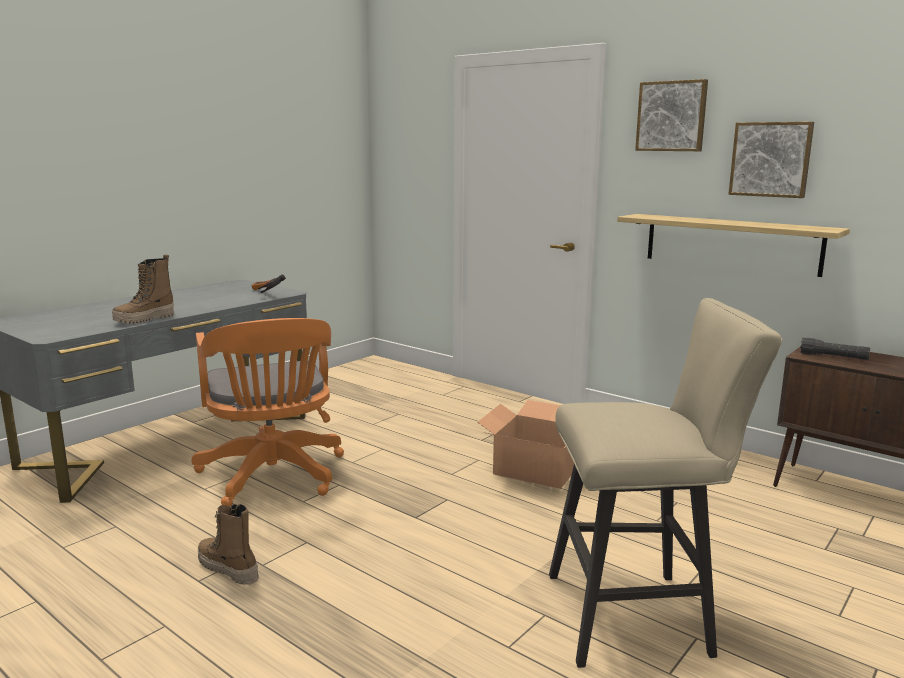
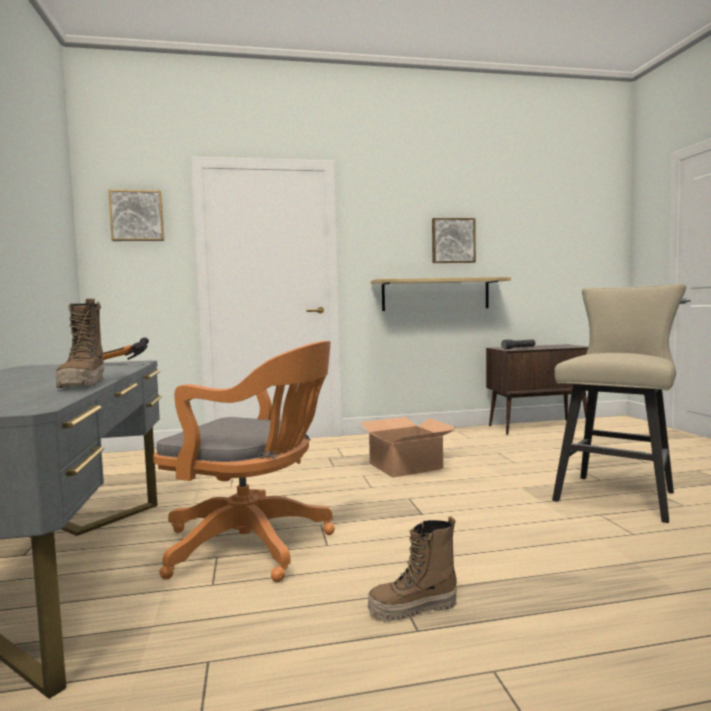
camera: 50 degrees left, 10 degrees down
picture [635,79,708,151] -> picture moved to [108,190,165,241]

